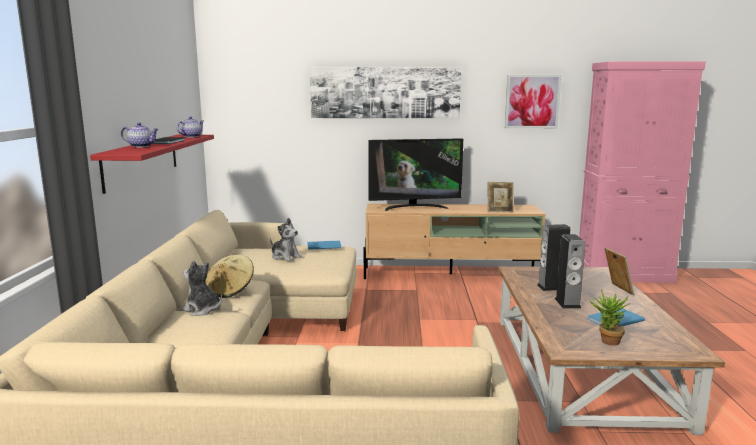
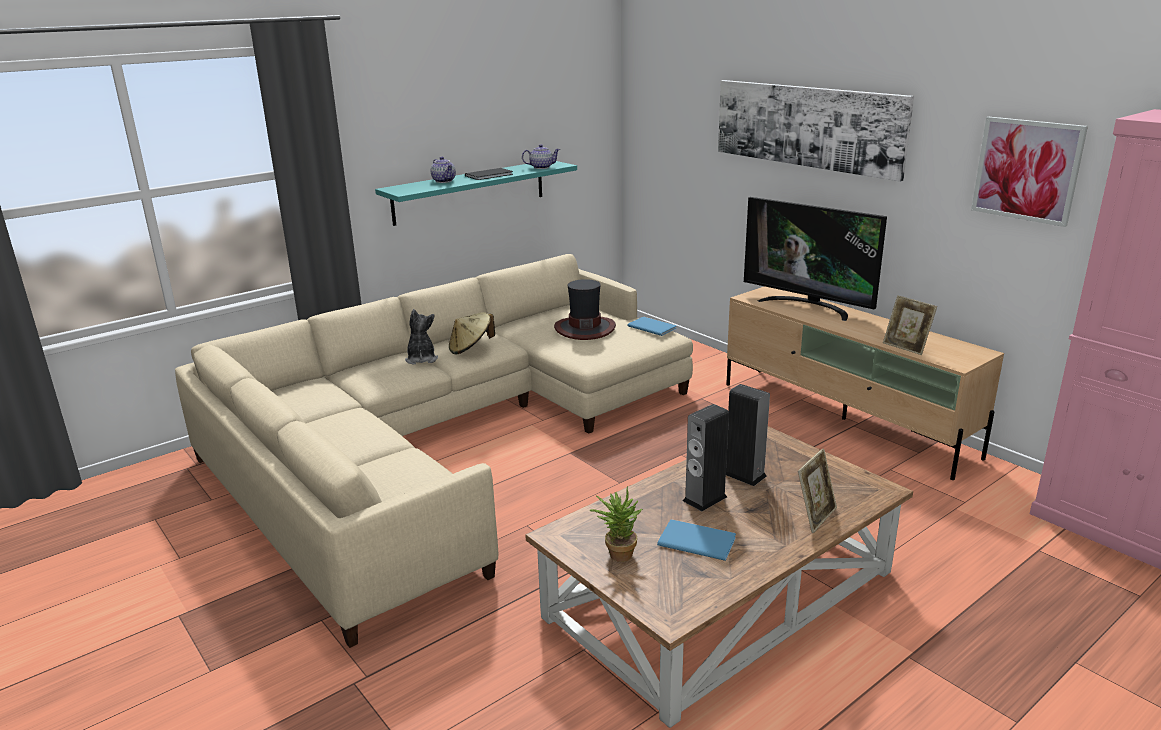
camera: 50 degrees right, 10 degrees up
red shelf [90,135,214,194] -> turquoise shelf [375,161,577,226]
plush toy [270,218,302,261] -> hat [554,279,616,340]

